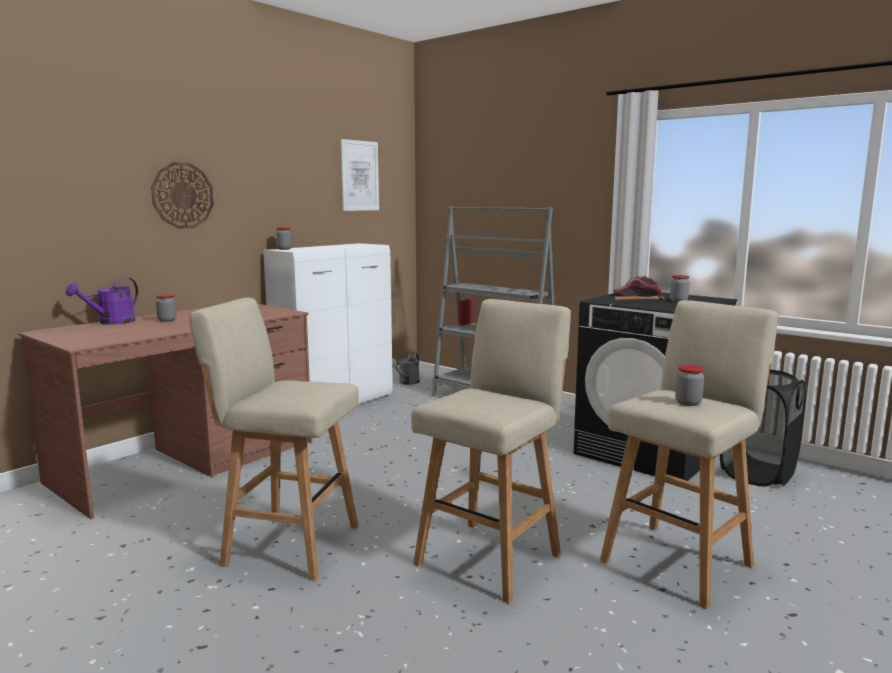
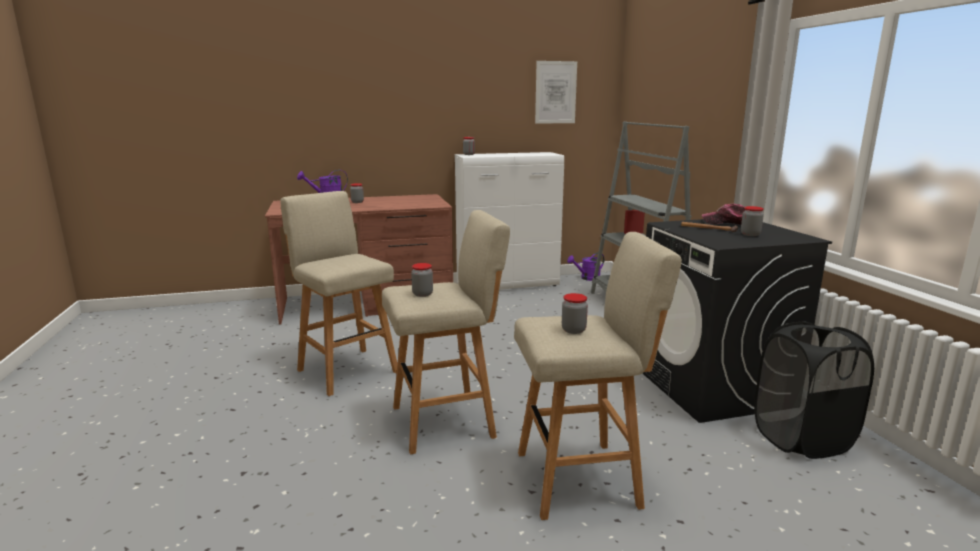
camera: 35 degrees right, 5 degrees up
wall clock [151,162,214,229] -> none
grey watering can [392,352,420,385] -> purple watering can [567,253,604,281]
none -> jar [411,263,433,297]

